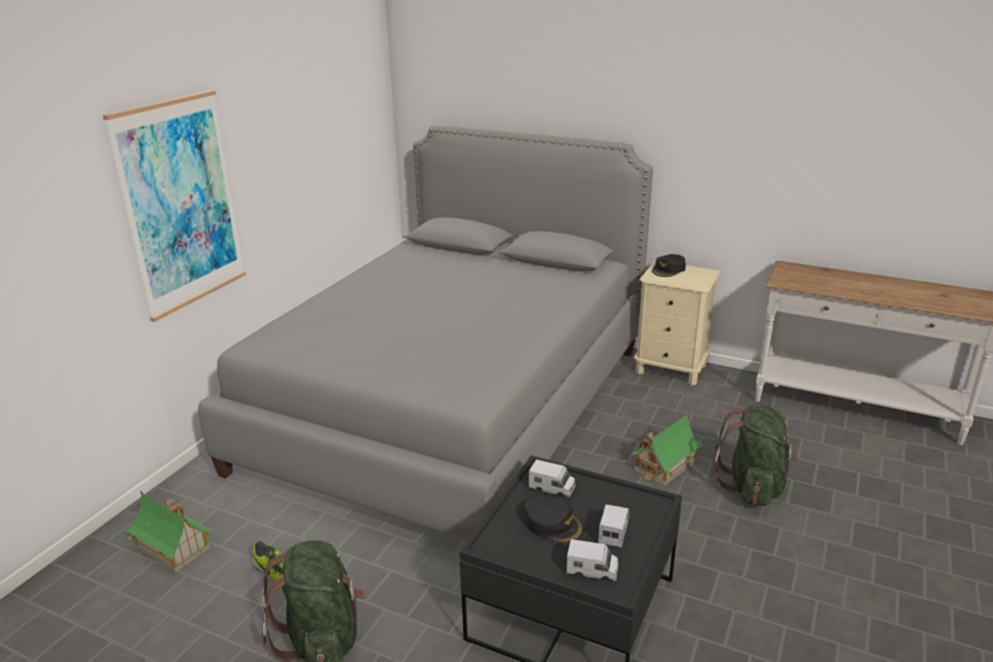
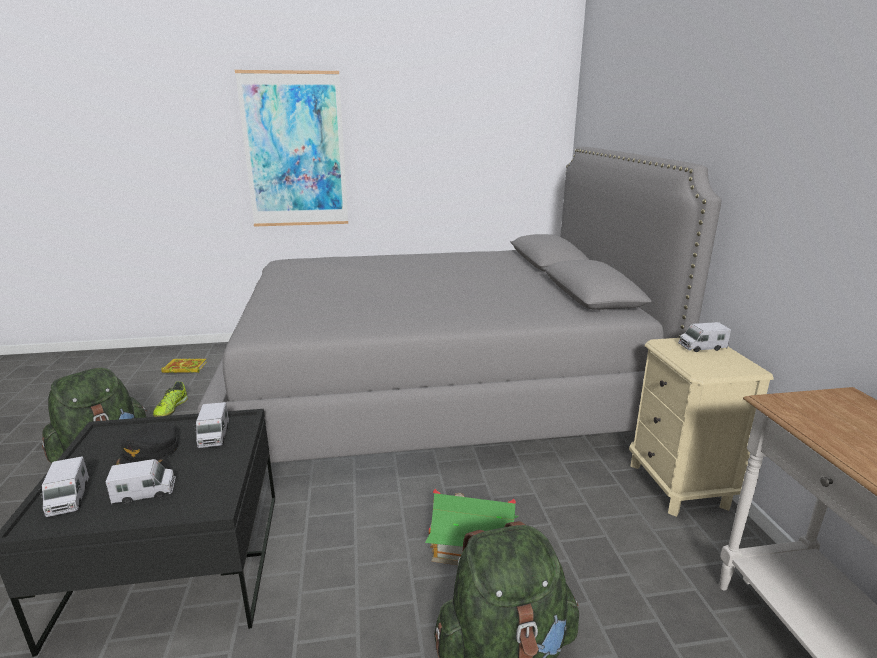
camera: 55 degrees right, 5 degrees down
toy house [126,491,212,573] -> book [161,359,206,373]
black cap [652,254,686,277] -> toy truck [678,322,731,352]

